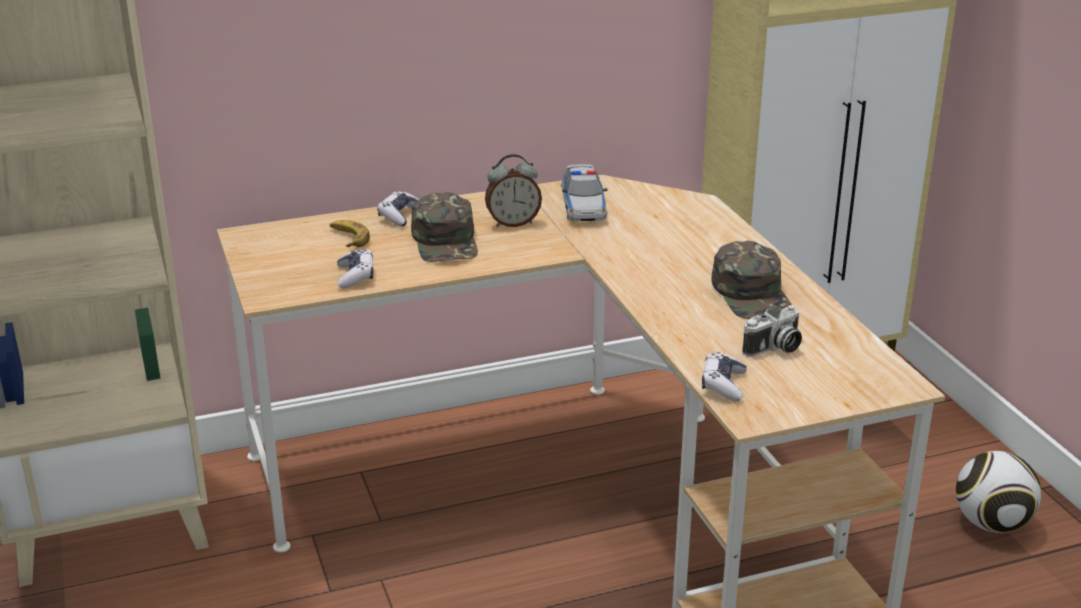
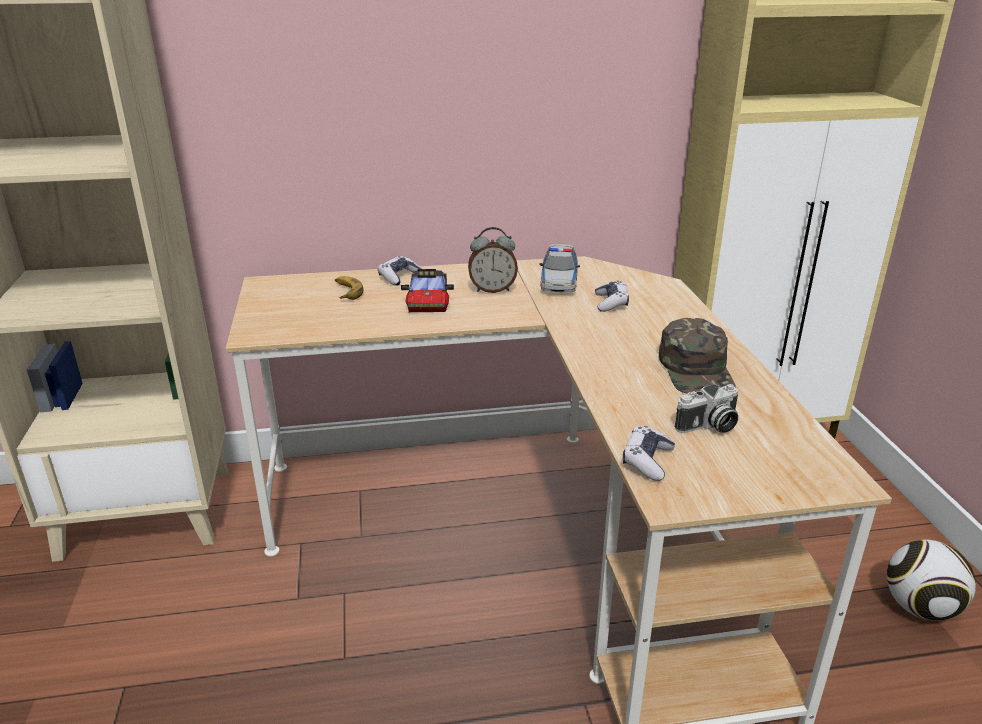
camera: 10 degrees right, 0 degrees up
game controller [337,249,373,288] -> game controller moved to [595,280,629,312]
green cap [411,192,478,262] -> toy car [401,269,454,312]

